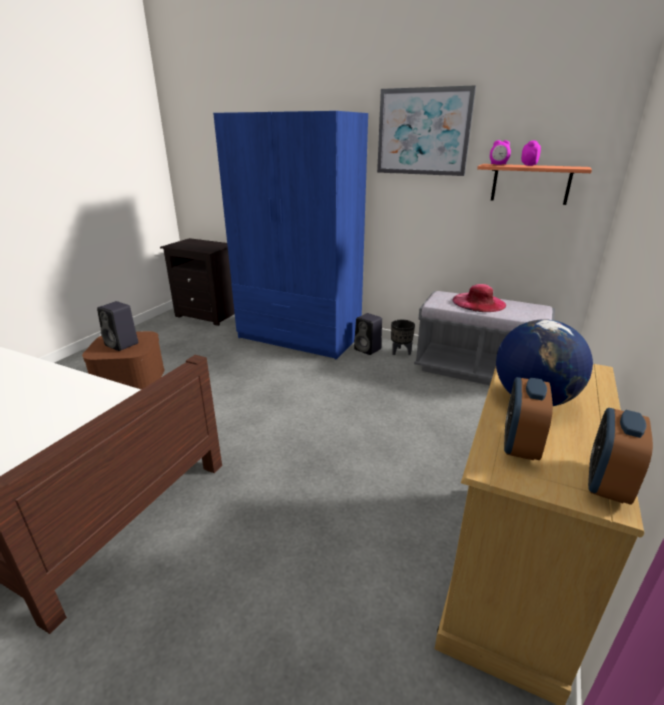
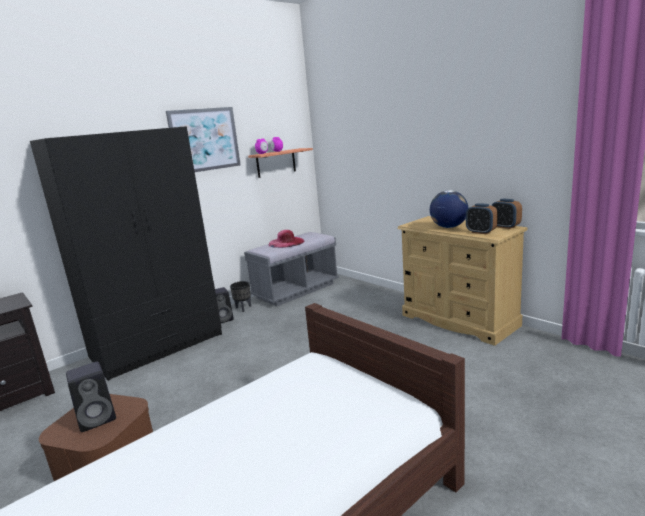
camera: 65 degrees left, 10 degrees down
blue wardrobe [213,111,368,359] -> black wardrobe [30,126,222,381]

